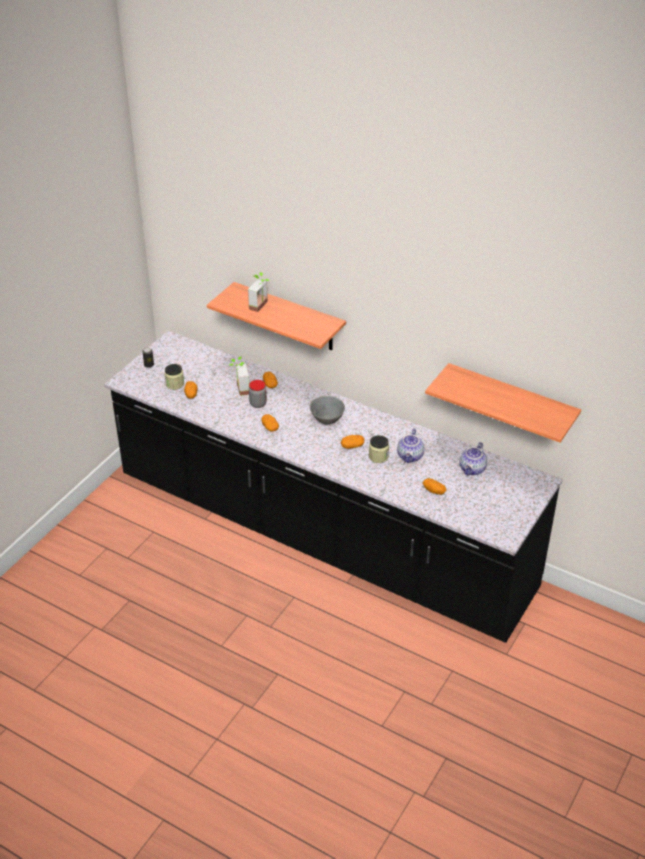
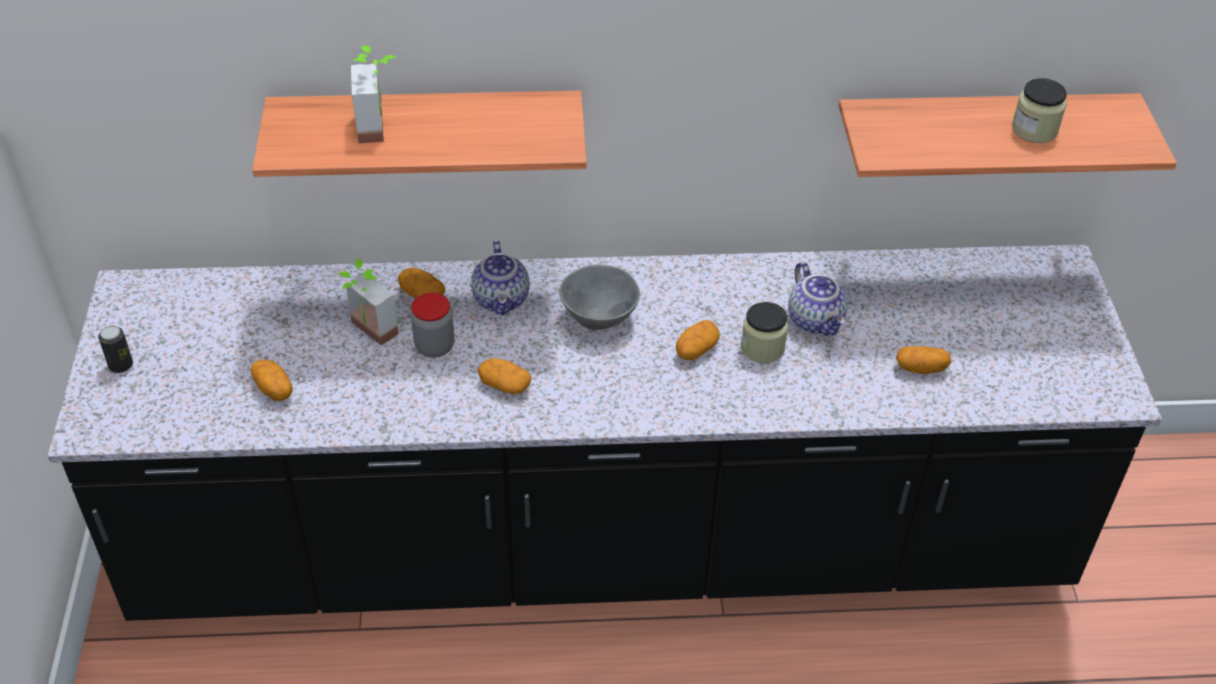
camera: 35 degrees left, 5 degrees up
jar [164,364,184,390] -> jar moved to [1012,78,1067,143]
teapot [460,442,487,475] -> teapot moved to [471,240,529,316]

